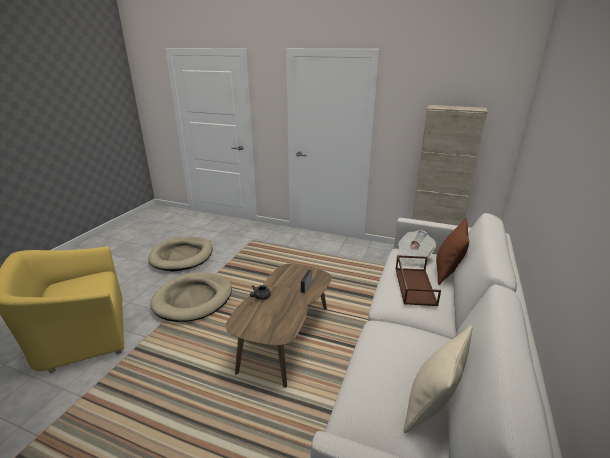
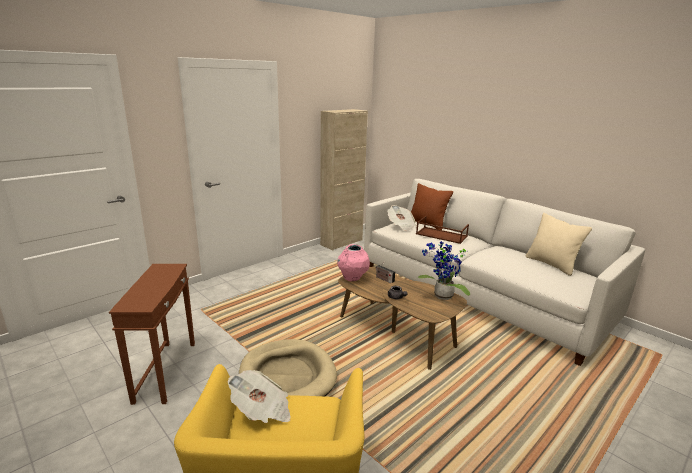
camera: 65 degrees left, 5 degrees down
beige dog bed [148,237,213,271] -> brown side table [109,264,195,405]
none -> newspaper [228,370,290,423]
none -> pink vase [337,244,370,281]
none -> potted plant [418,241,470,300]

